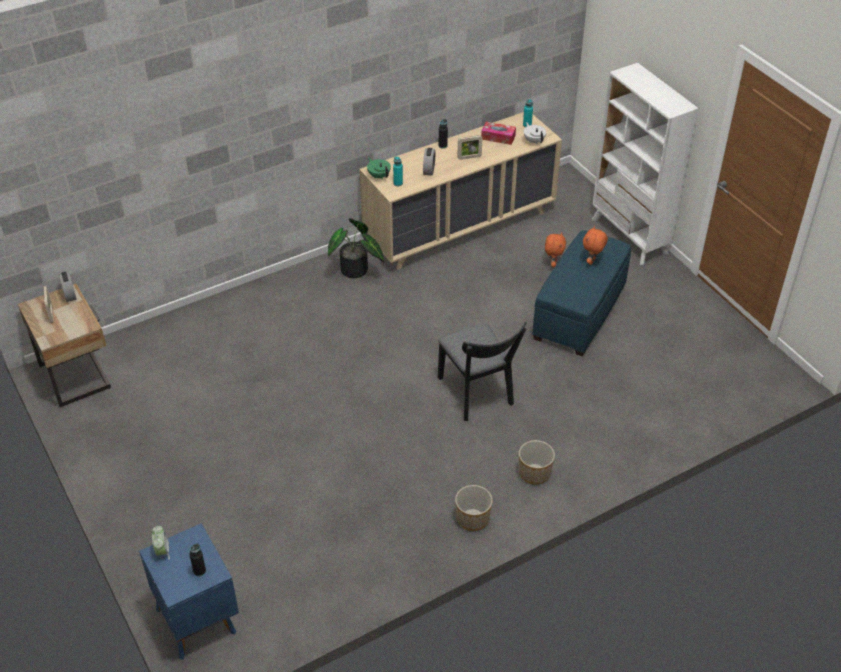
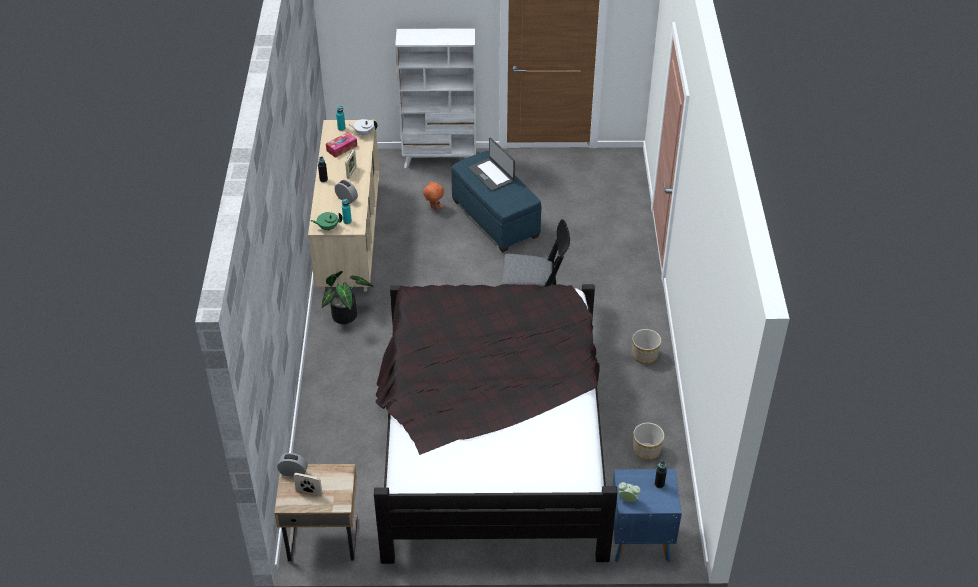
camera: 60 degrees left, 0 degrees up
planter [519,440,555,485] -> planter moved to [633,423,664,461]
orange plush toy [583,226,608,265] -> laptop [468,138,515,191]
none -> black bed [374,284,617,564]

